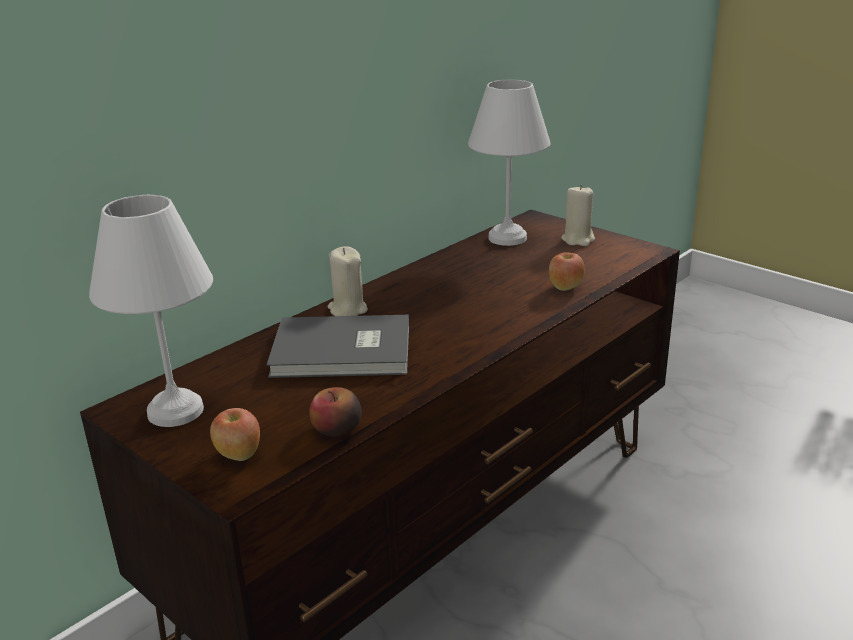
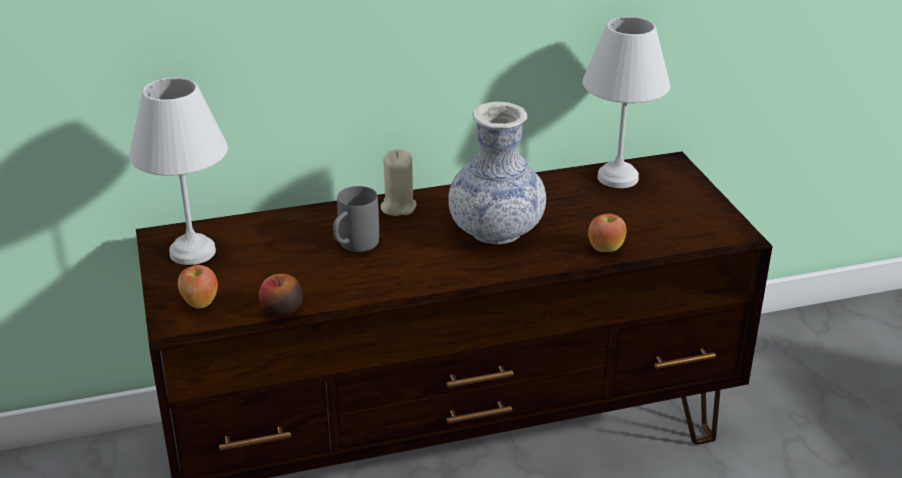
camera: 30 degrees right, 5 degrees up
grey book [267,315,409,378] -> grey mug [333,186,379,252]
beige candle [561,185,595,246] -> none
none -> vase [448,102,546,244]

